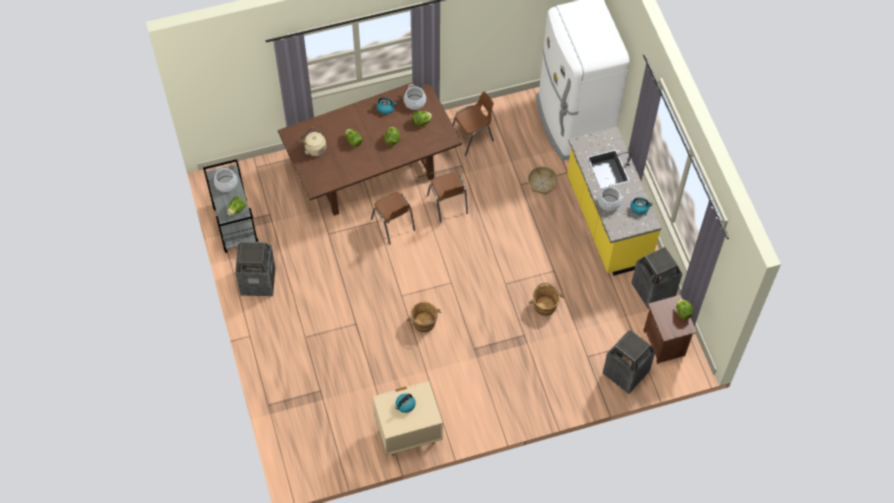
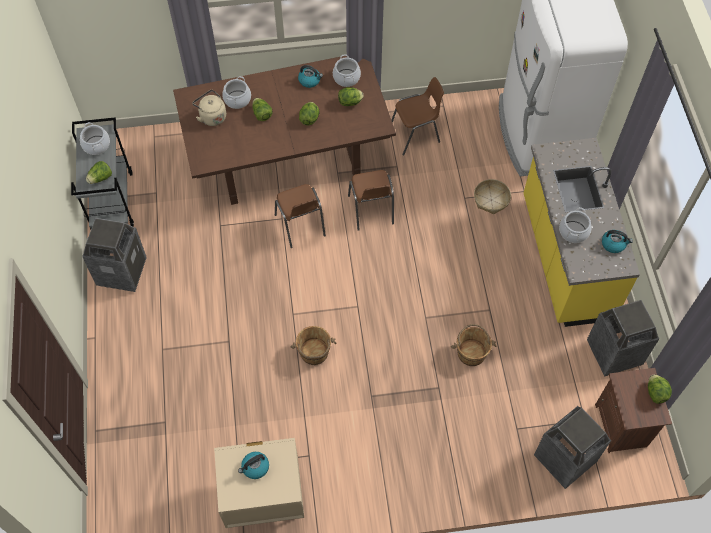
camera: 10 degrees right, 0 degrees up
none -> cooking pot [222,76,251,109]

